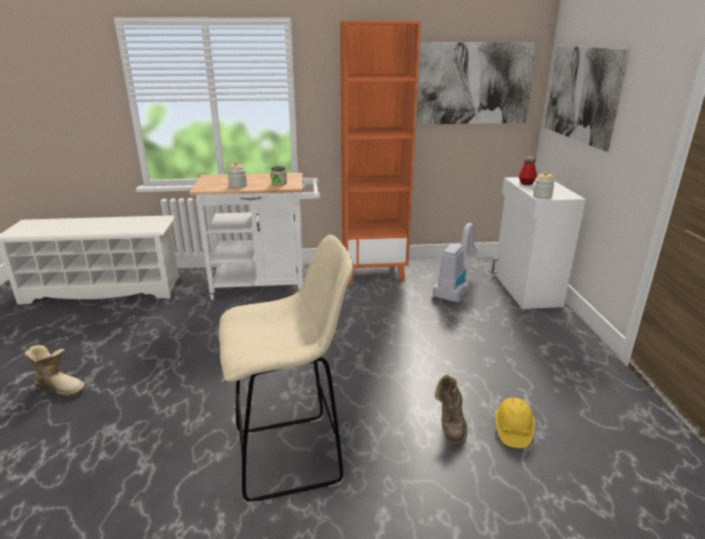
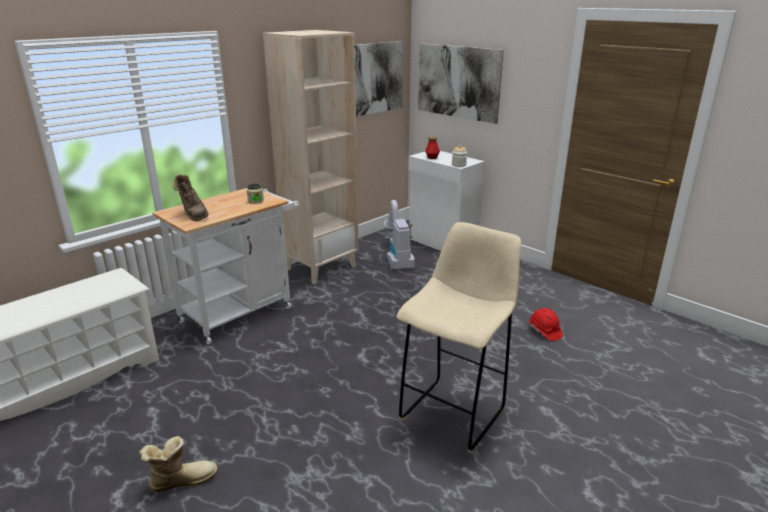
camera: 40 degrees left, 0 degrees up
jar [227,162,247,188] -> none
orange bookcase [340,21,421,285] -> beige bookcase [263,30,359,284]
brown boot [435,374,467,445] -> brown boot moved to [173,174,209,221]
yellow hard hat [495,398,535,448] -> red hard hat [529,308,563,341]

